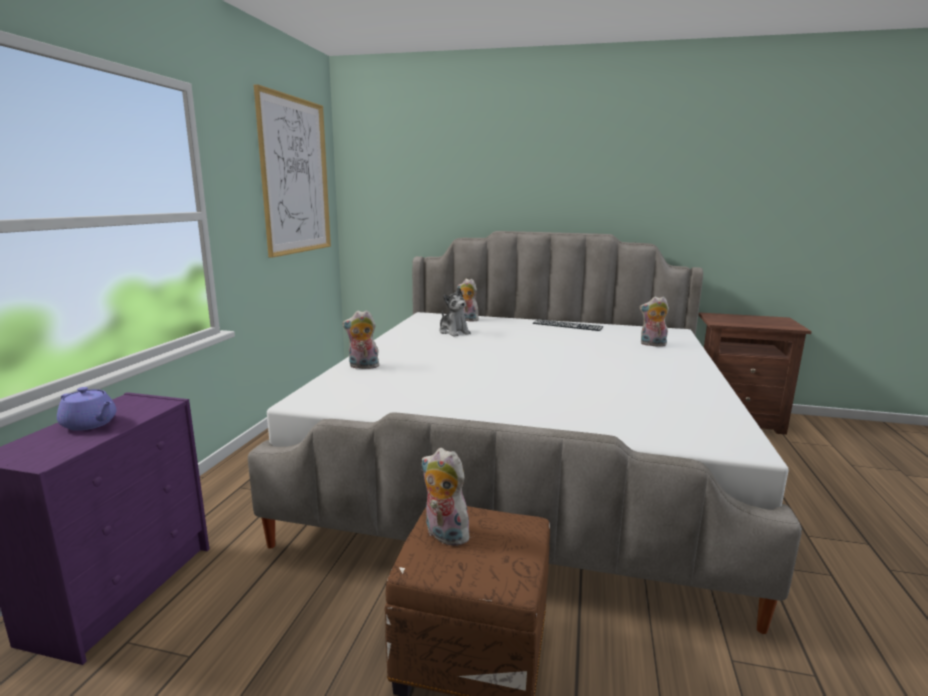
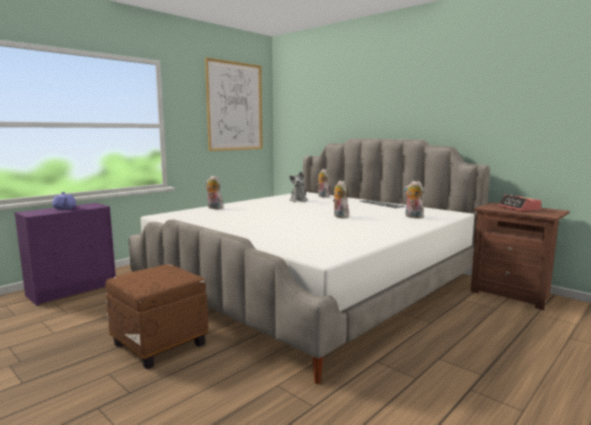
camera: 30 degrees right, 5 degrees down
plush toy [421,448,472,546] -> plush toy moved to [333,181,349,218]
none -> alarm clock [499,194,542,211]

